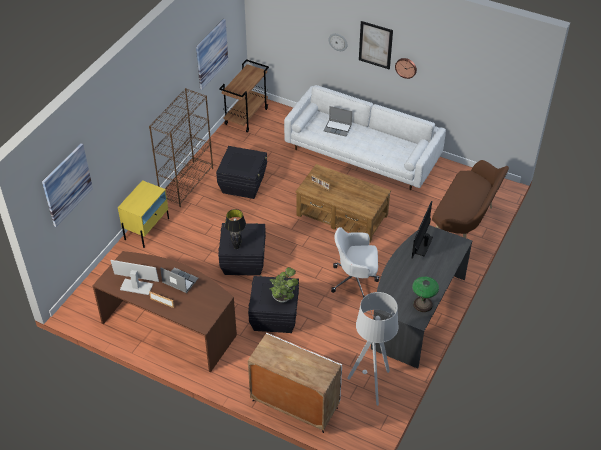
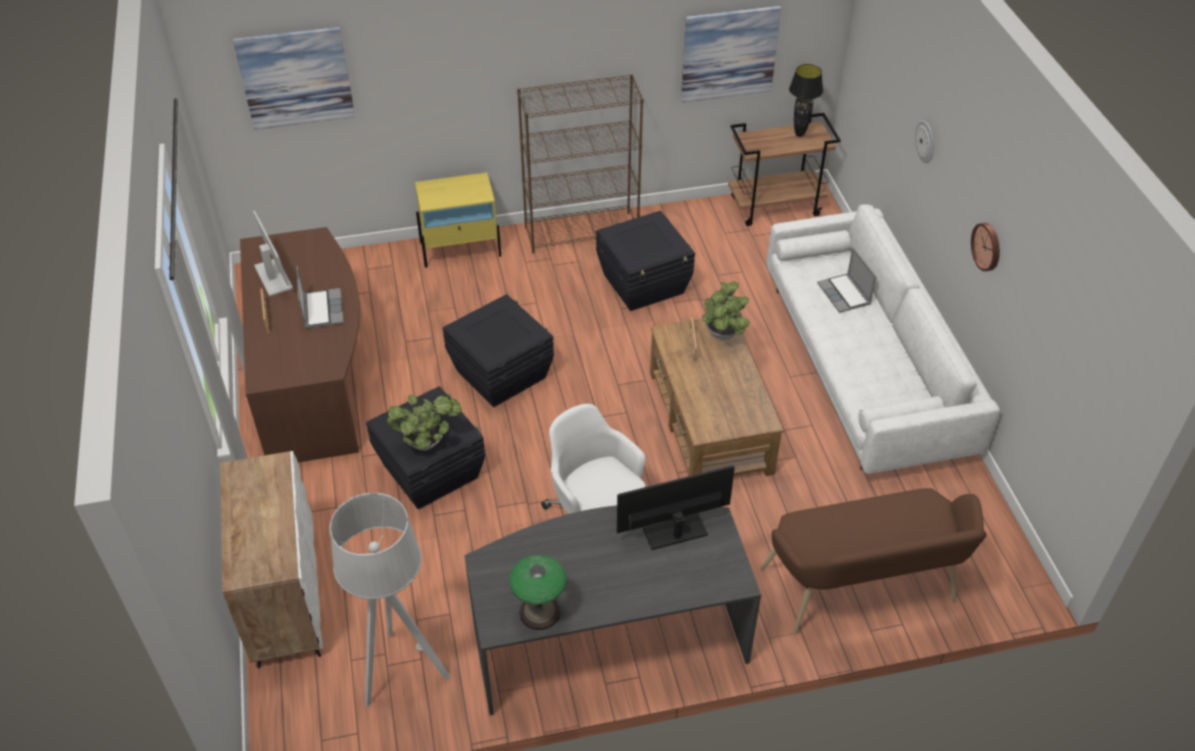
camera: 50 degrees right, 0 degrees up
black table lamp [225,209,246,249] -> black table lamp moved to [789,64,823,137]
picture [359,21,393,70] -> none
none -> potted plant [702,282,750,340]

